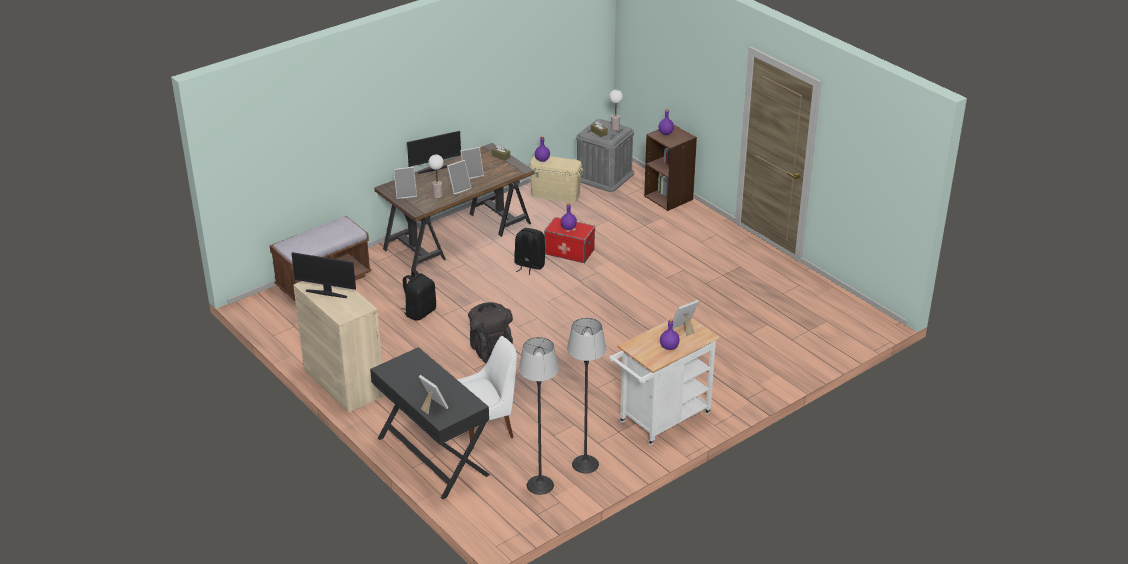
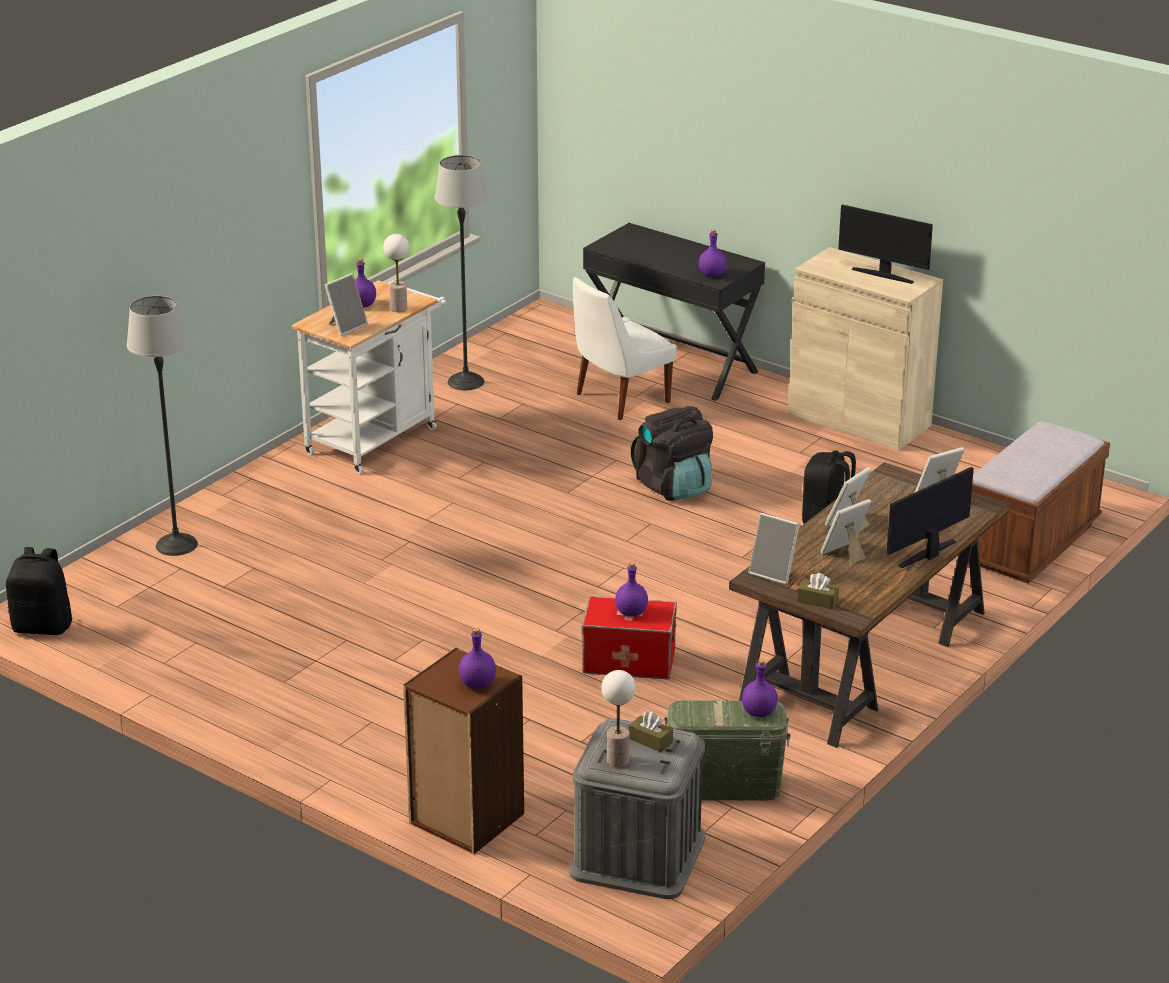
camera: 165 degrees right, 5 degrees down
monitor [291,252,356,298] -> monitor turned 150 degrees counterclockwise [838,204,933,284]
picture frame [419,375,448,414] -> picture frame moved to [748,513,800,585]
table lamp [429,155,444,198] -> table lamp moved to [383,234,409,312]
black backpack [514,228,545,275] -> black backpack moved to [6,547,72,635]
floor lamp [519,337,559,495] -> floor lamp moved to [127,296,198,556]
beige storage box [529,156,583,203] -> green storage box [665,700,791,801]
none -> purple bottle [699,230,727,277]

